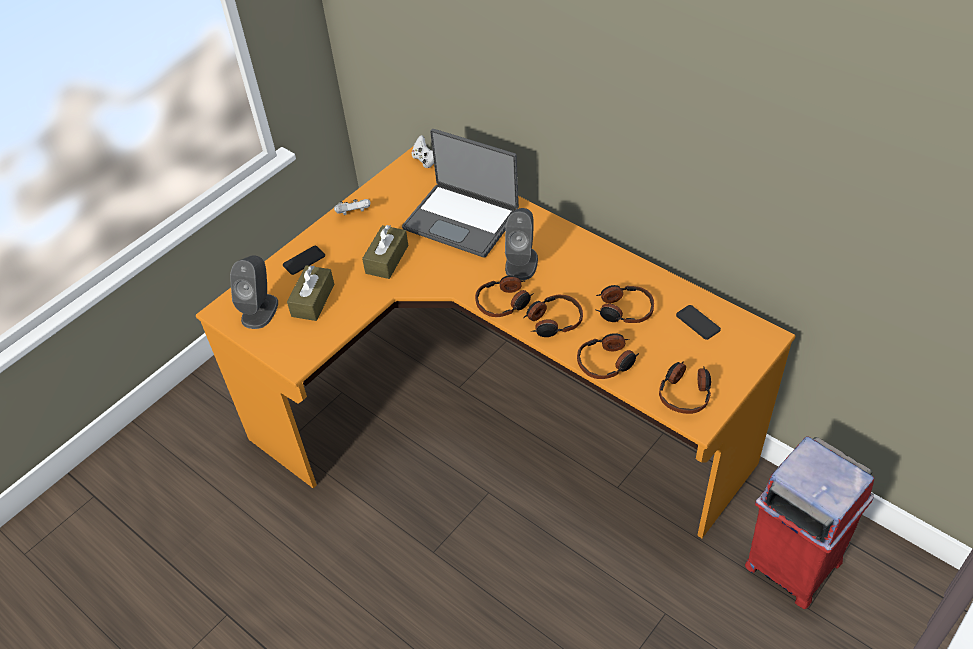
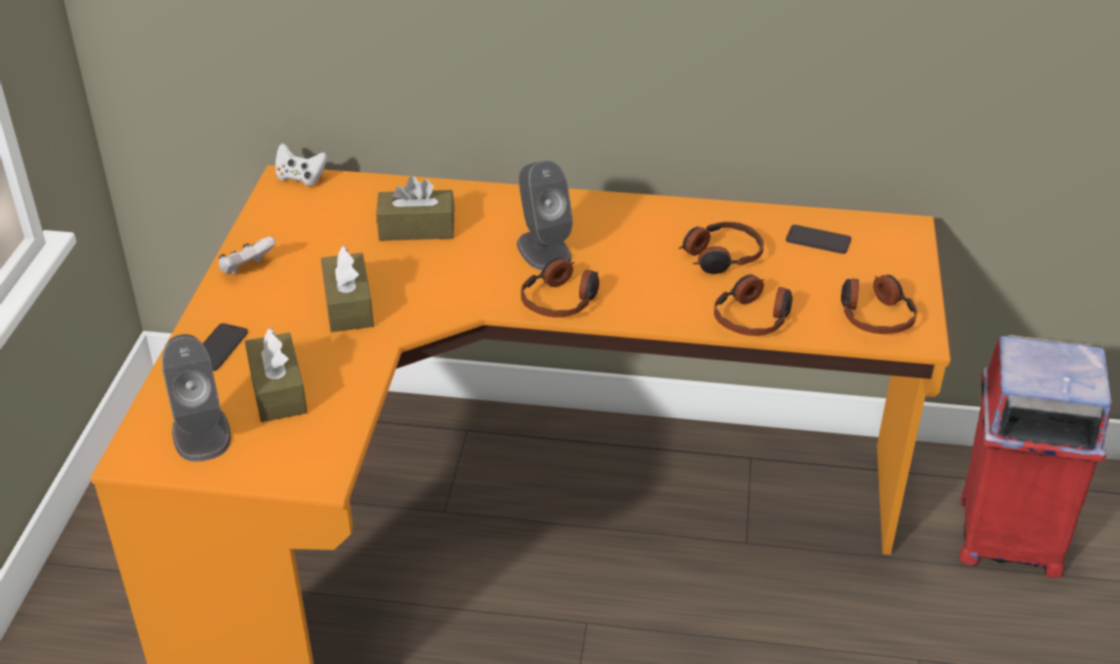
camera: 35 degrees left, 10 degrees down
laptop [402,129,519,258] -> brown tissue box [376,176,454,241]
headphones [523,295,583,337] -> none

